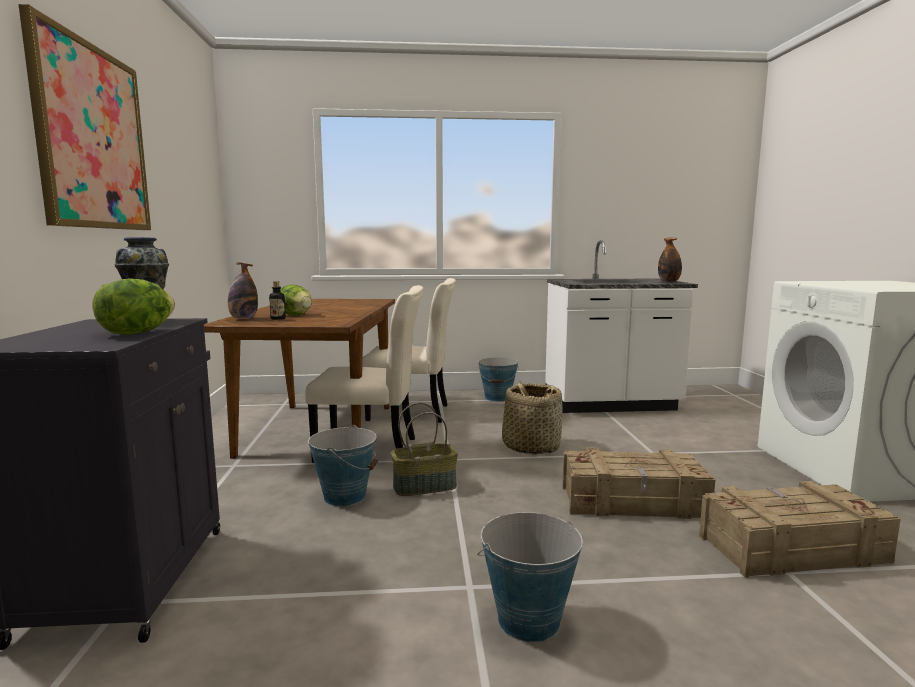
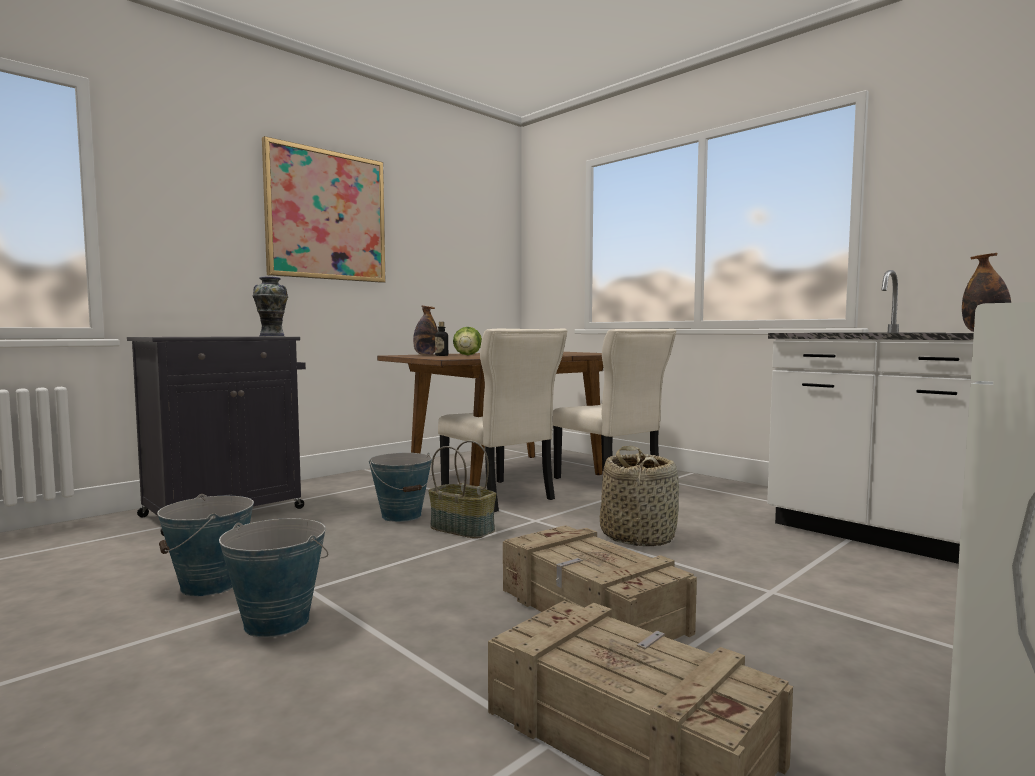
camera: 50 degrees right, 5 degrees down
lettuce [93,278,175,335] -> none
bucket [477,357,519,402] -> bucket moved to [157,494,254,596]

